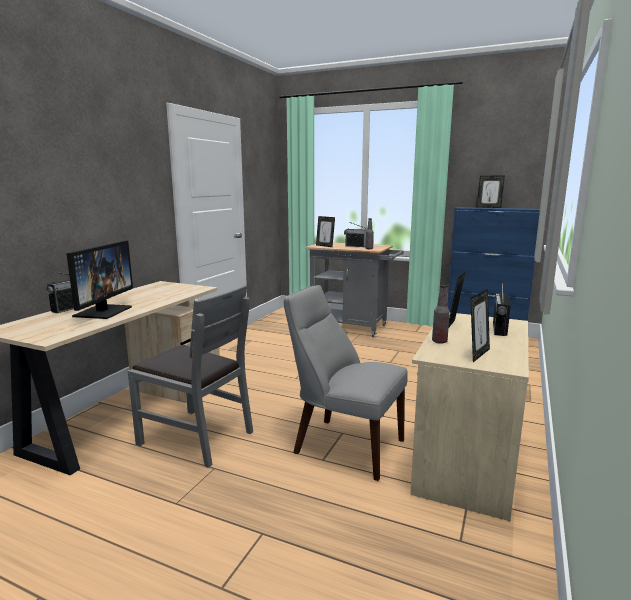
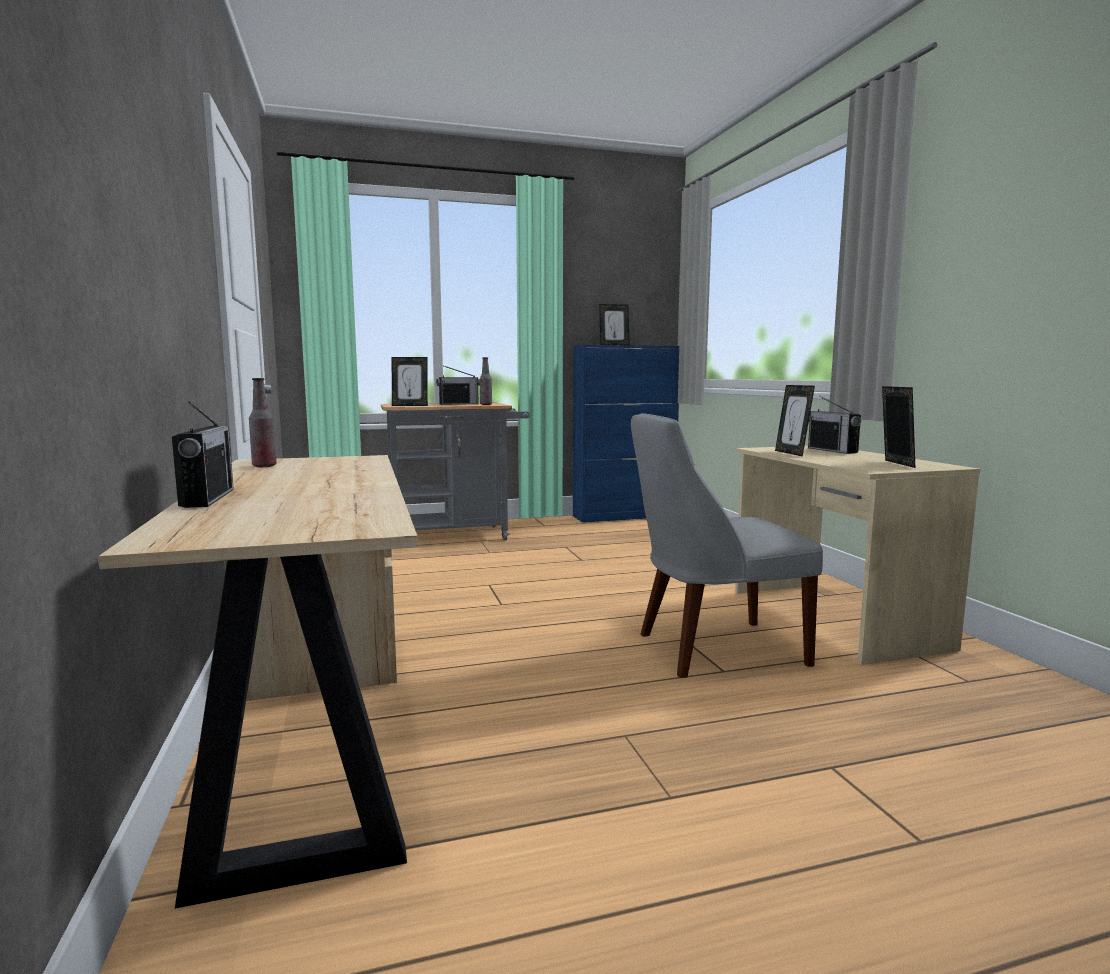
camera: 40 degrees left, 5 degrees down
monitor [66,241,133,319] -> none
grey chair [128,285,253,468] -> none
bottle [432,285,450,344] -> bottle moved to [249,378,277,467]

